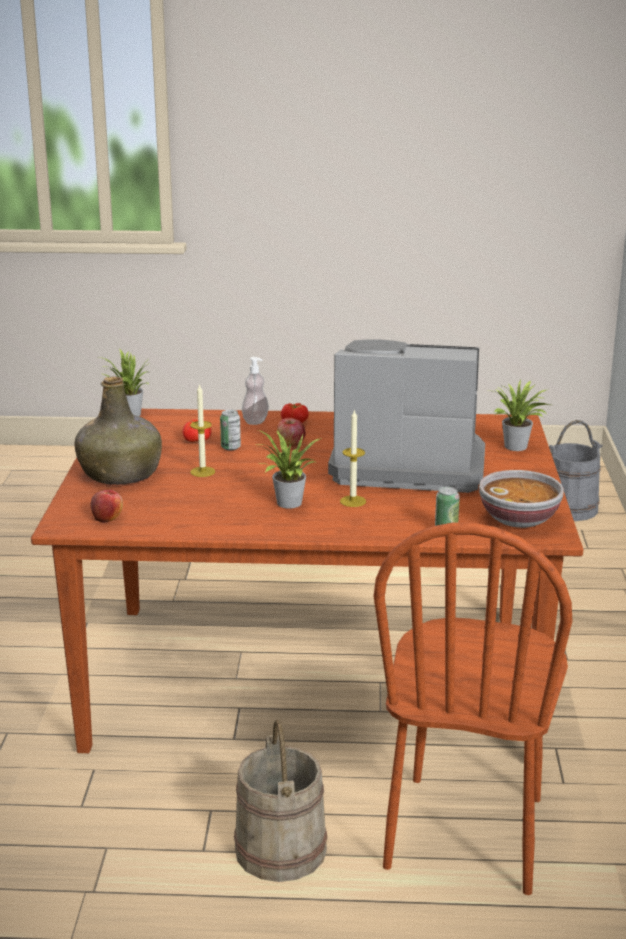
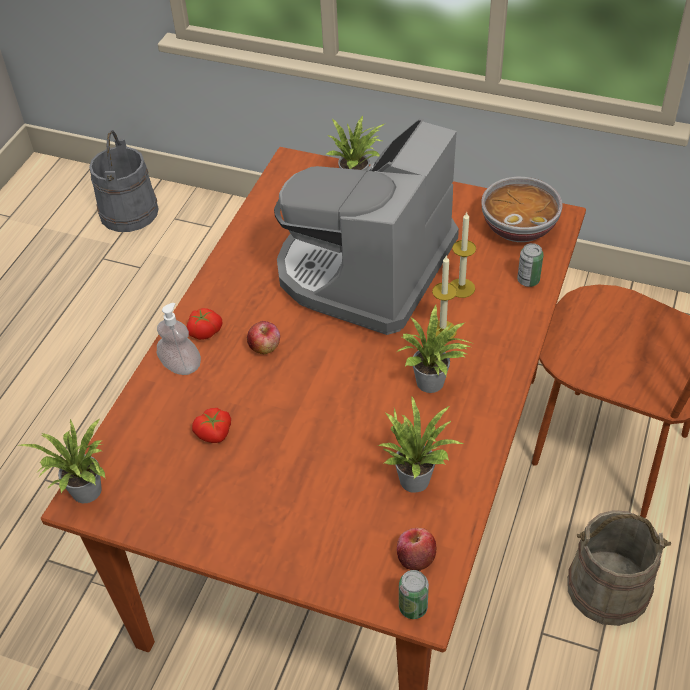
camera: 70 degrees left, 25 degrees up
green bottle [74,376,162,485] -> none
candle [190,384,215,477] -> candle moved to [450,211,476,298]
can [220,410,241,451] -> can moved to [399,570,429,619]
none -> potted plant [378,397,463,493]

